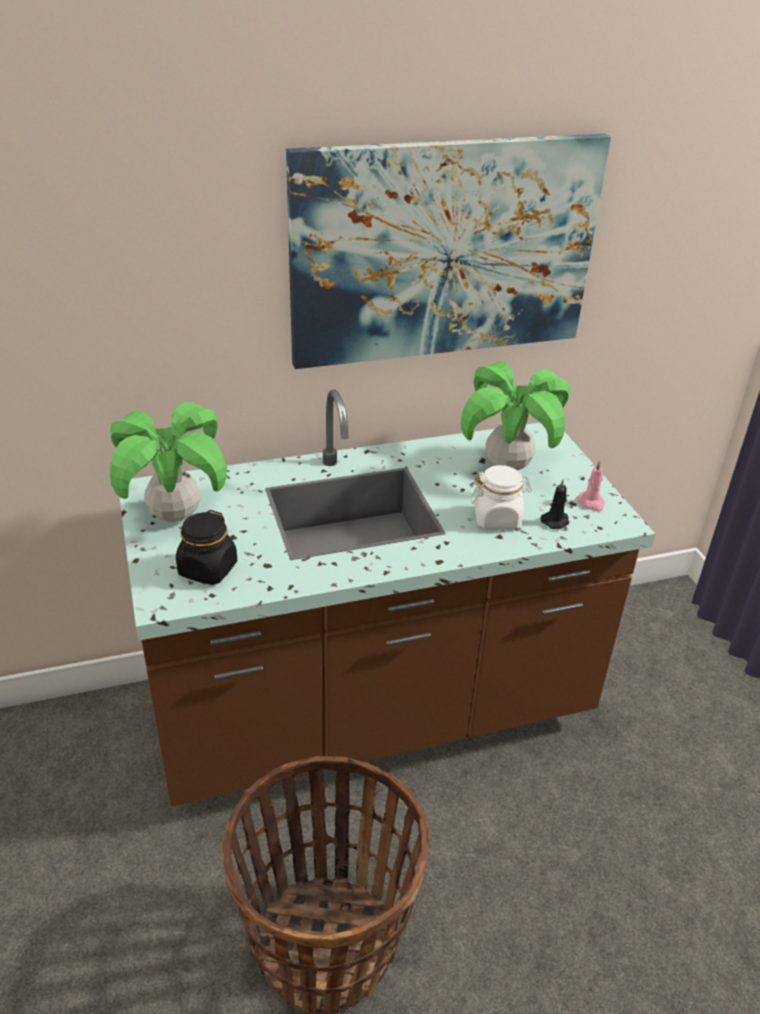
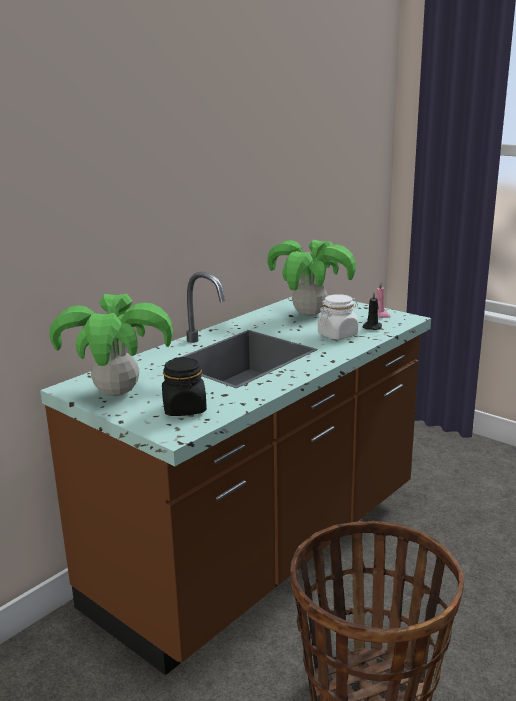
camera: 30 degrees left, 15 degrees down
picture [286,134,611,369] -> none

